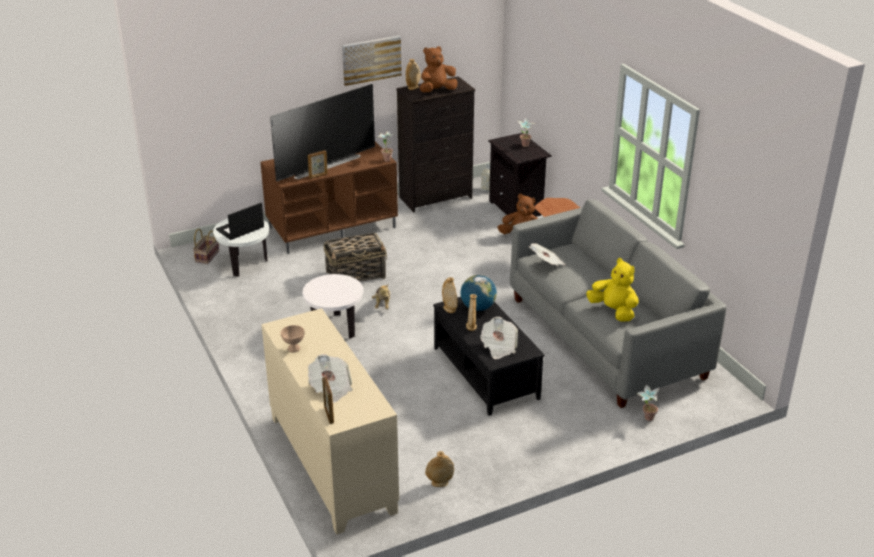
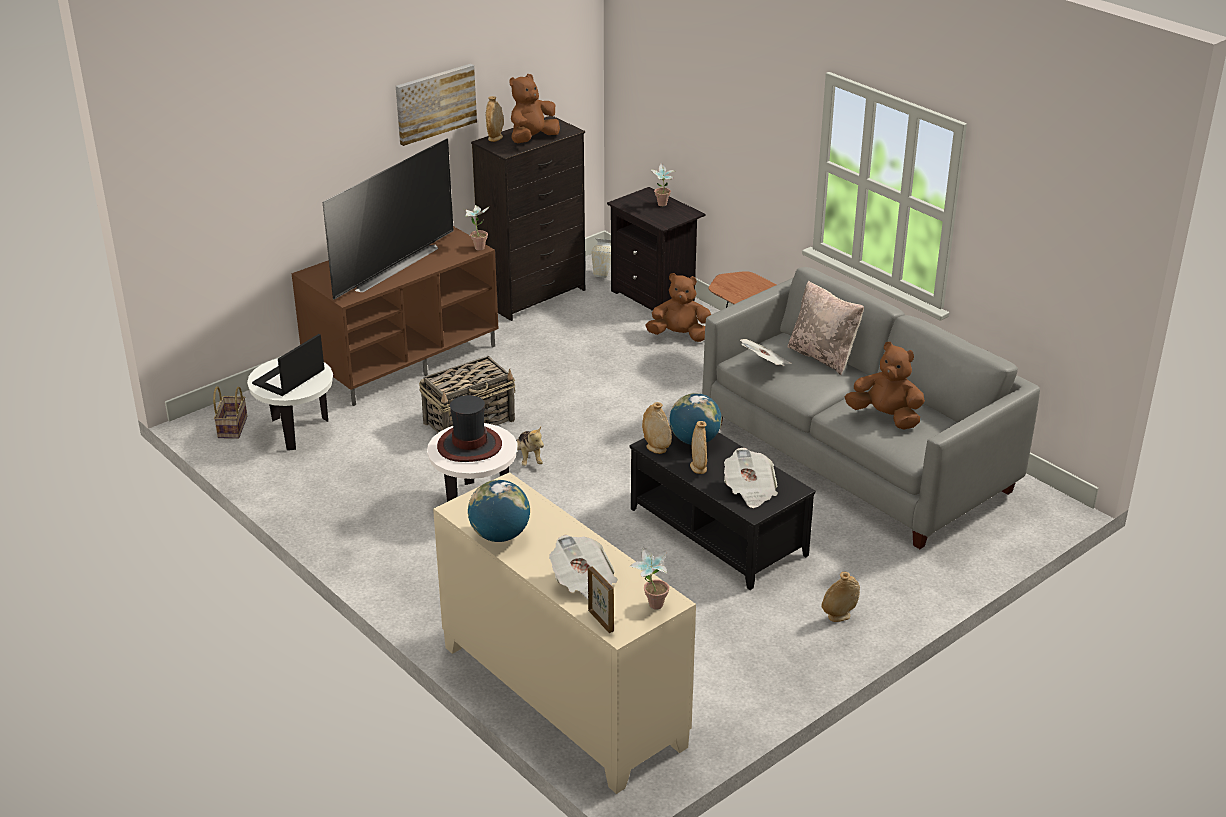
camera: 15 degrees left, 0 degrees up
beige bowl [281,325,305,353] -> globe [468,480,530,542]
picture frame [308,150,328,179] -> none
beige vase [425,451,454,487] -> beige vase moved to [821,572,860,622]
yellow plush toy [586,258,639,322] -> brown plush toy [845,342,925,430]
potted plant [636,384,659,421] -> potted plant moved to [630,547,669,610]
none -> hat [437,395,502,462]
none -> beige pillow [787,281,864,375]

